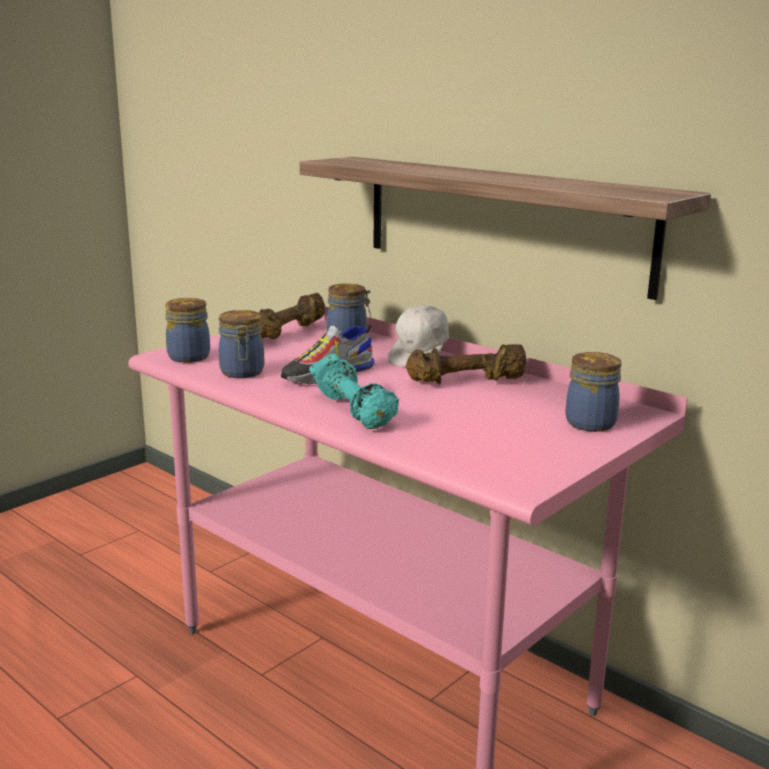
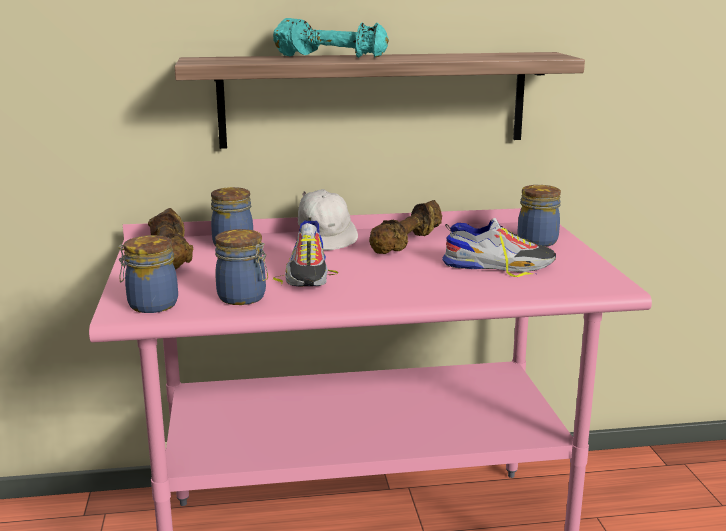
camera: 50 degrees left, 0 degrees up
turquoise dumbbell [309,353,399,429] -> turquoise dumbbell moved to [273,18,389,58]
none -> shoe [442,218,556,277]

